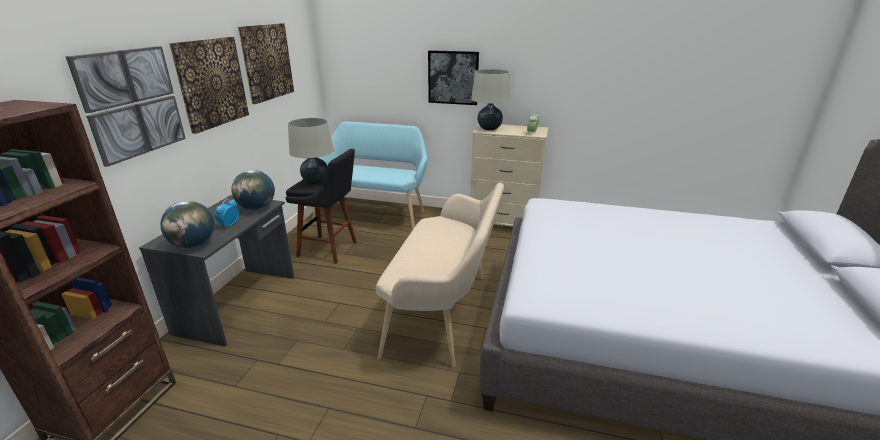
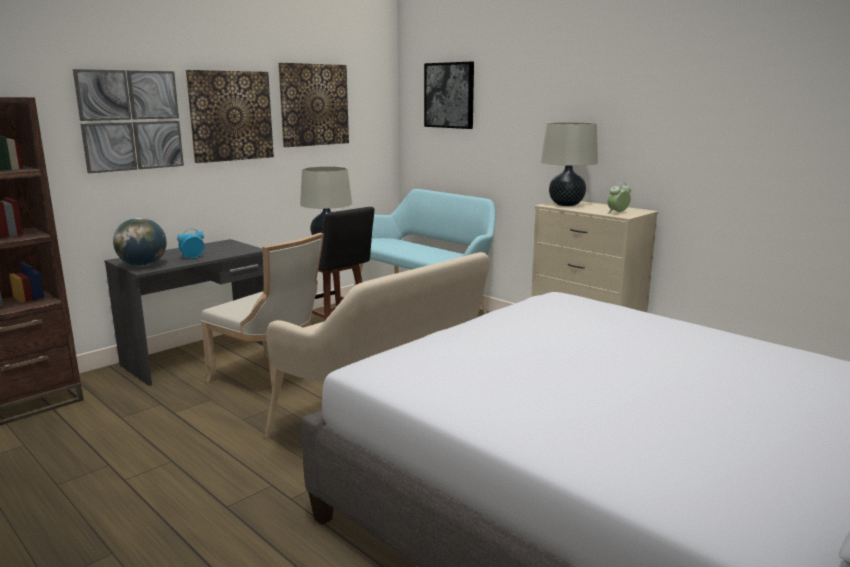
camera: 30 degrees right, 10 degrees down
globe [231,170,275,210] -> none
picture [428,50,479,105] -> picture moved to [424,62,474,129]
none -> beige chair [201,233,324,390]

